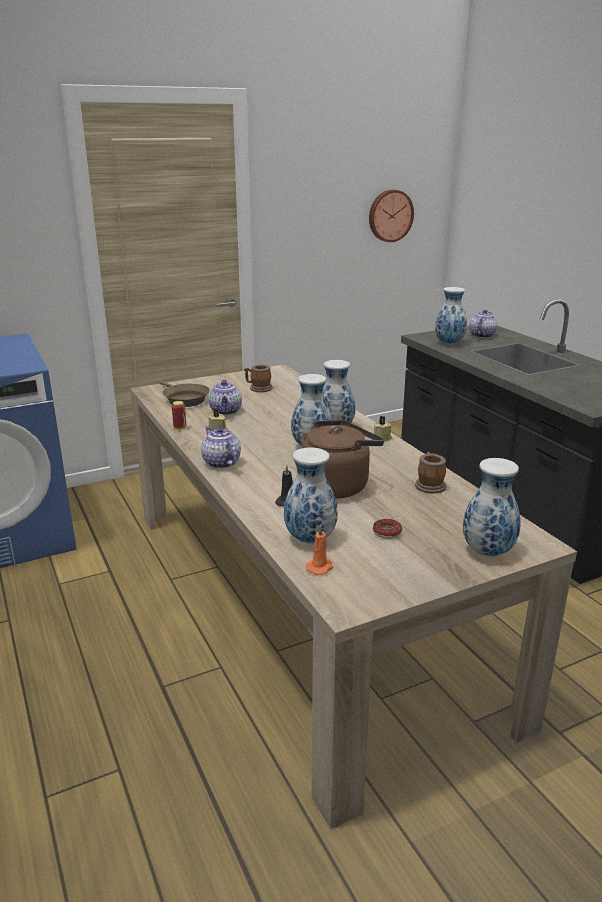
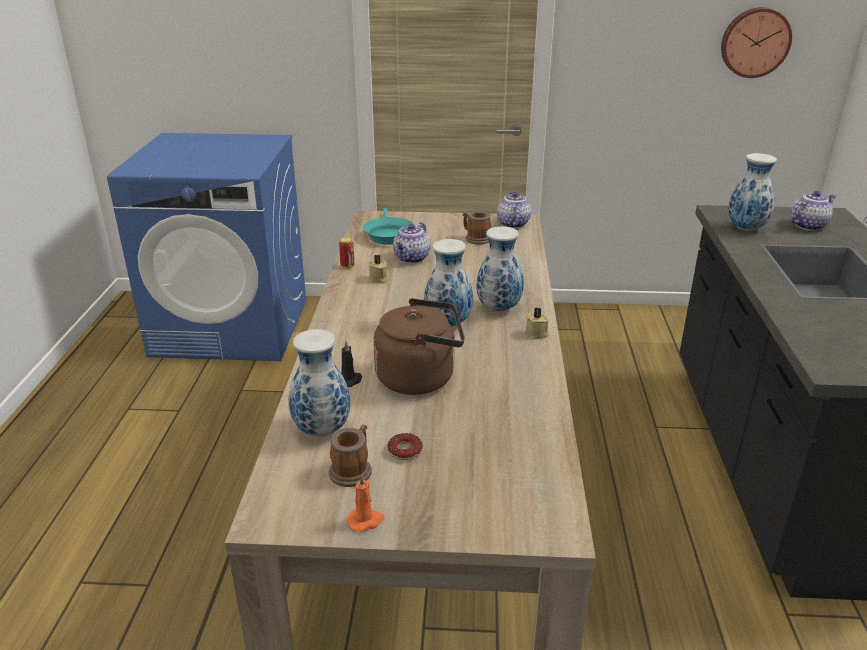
camera: 30 degrees right, 5 degrees up
brown frying pan [159,381,210,407] -> turquoise frying pan [363,208,414,245]
teapot [201,426,241,469] -> teapot moved to [497,191,531,228]
orange candle [306,525,333,575] -> orange candle moved to [347,474,384,532]
mug [415,452,446,494] -> mug moved to [329,425,372,487]
vase [463,458,521,557] -> none

